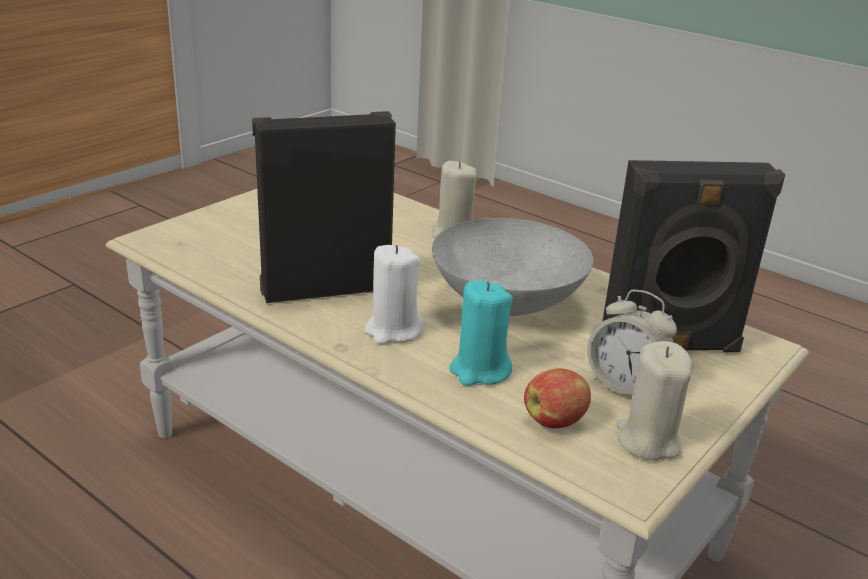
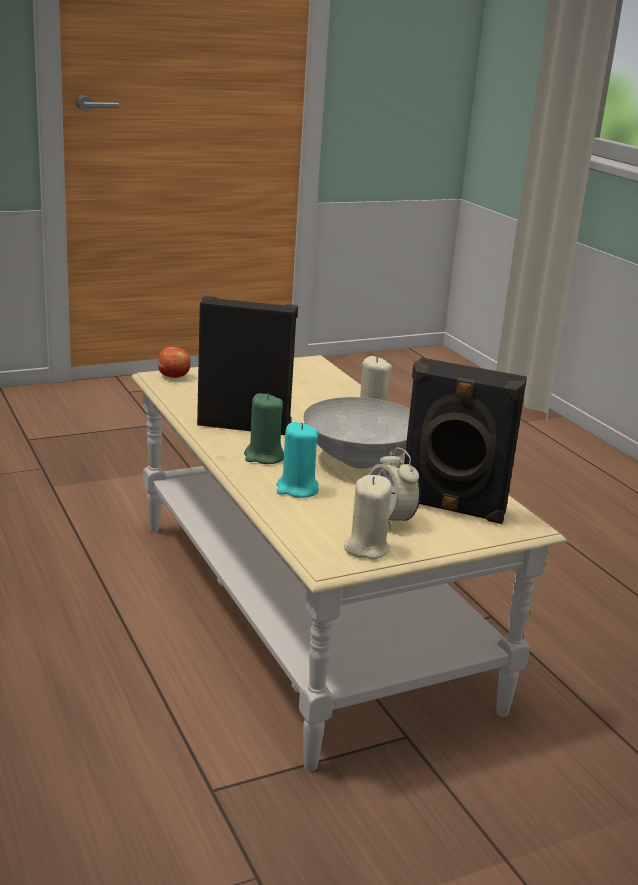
camera: 25 degrees right, 5 degrees down
white candle [364,245,423,344] -> green candle [244,393,284,464]
apple [524,368,591,429] -> apple moved to [158,347,190,378]

